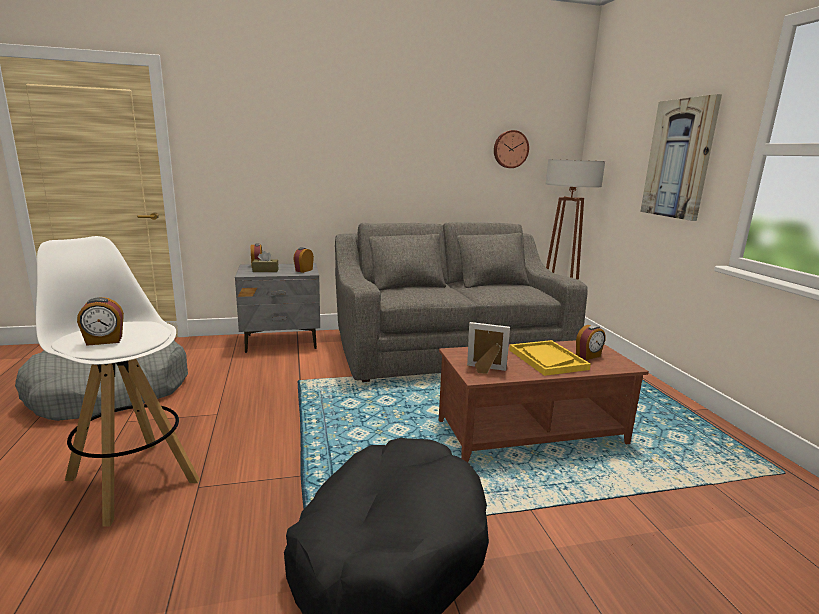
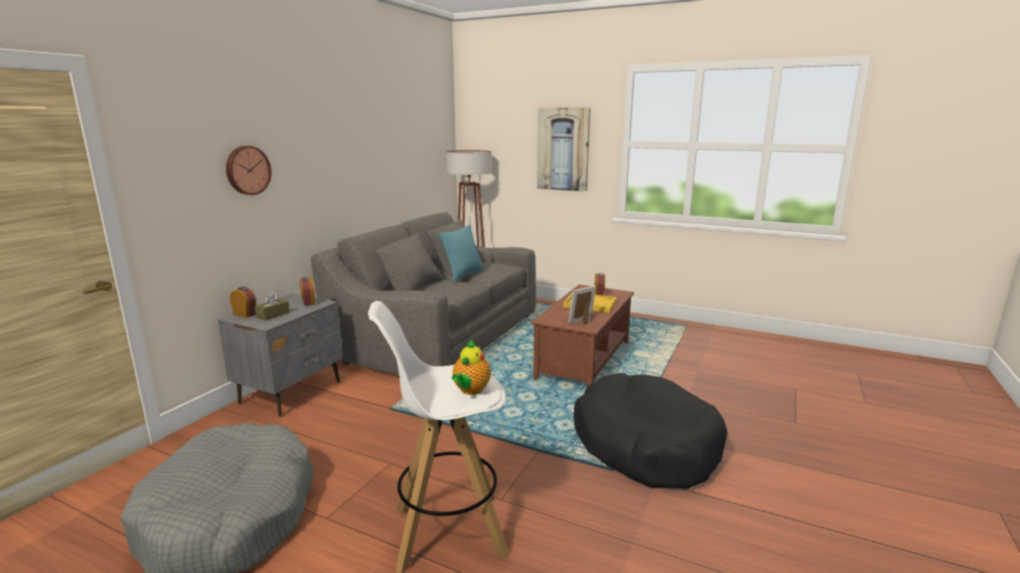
camera: 50 degrees left, 0 degrees up
alarm clock [77,297,124,346] -> teapot [452,340,491,395]
wall clock [494,130,529,168] -> wall clock moved to [226,146,271,195]
none -> turquoise pillow [439,225,484,282]

